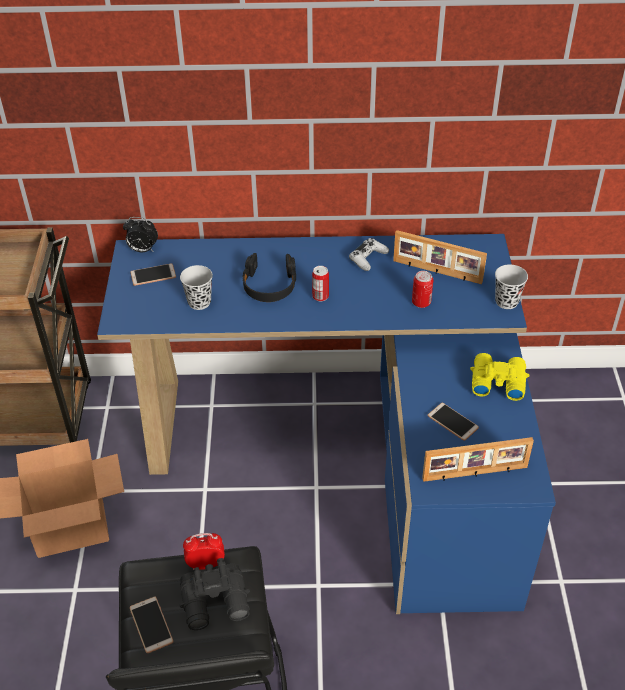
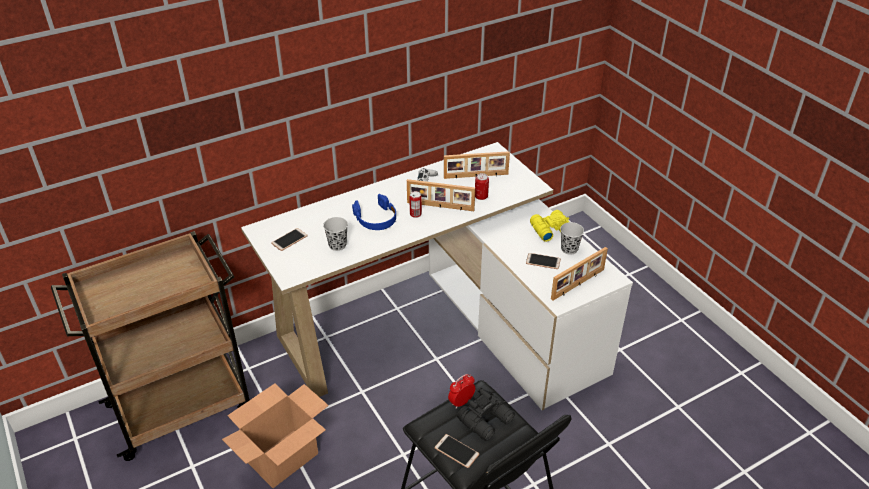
camera: 30 degrees left, 5 degrees down
blue desk [97,234,556,614] -> white desk [241,142,633,410]
alarm clock [123,217,158,252] -> none
black headphones [242,253,296,302] -> blue headphones [352,194,396,230]
black cup [495,264,528,309] -> black cup moved to [560,222,584,255]
none -> picture frame [407,179,475,211]

